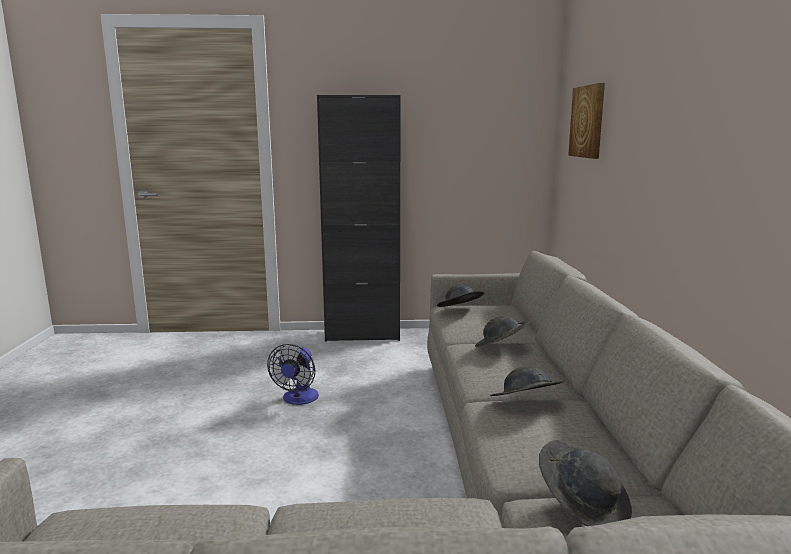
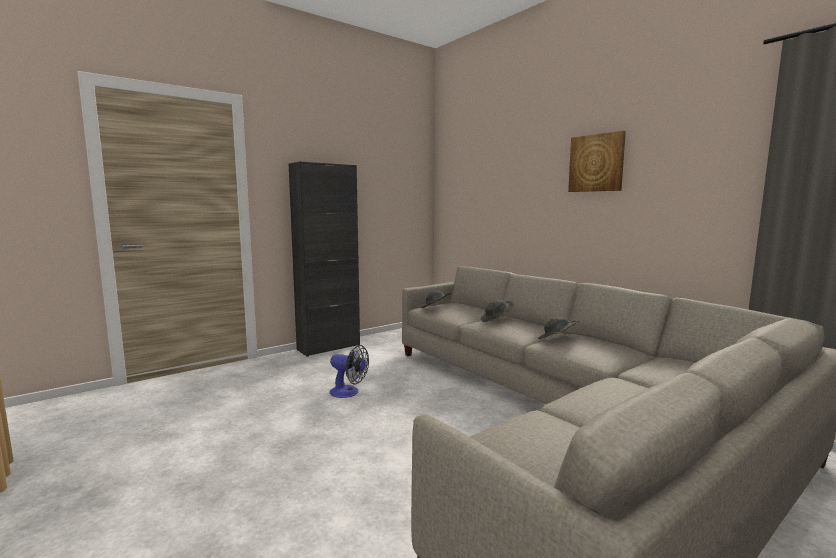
camera: 35 degrees left, 5 degrees down
fan [267,344,319,405] -> fan turned 45 degrees counterclockwise [329,345,369,398]
grey hat [539,440,632,526] -> none
picture [568,83,605,159] -> picture moved to [568,131,626,192]

